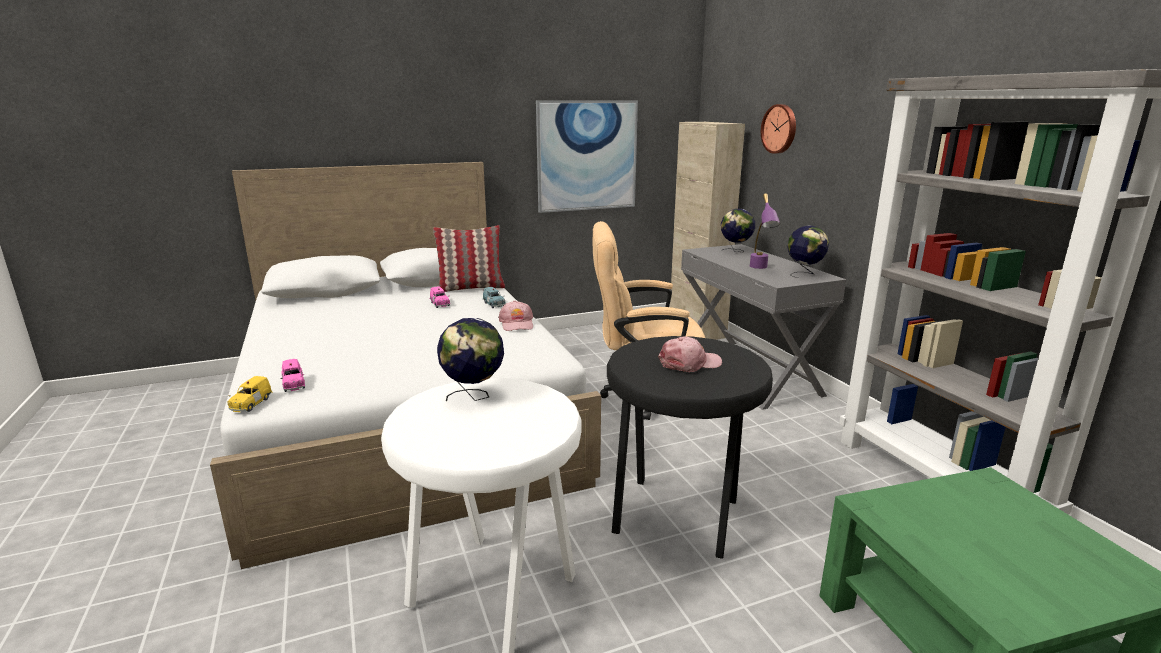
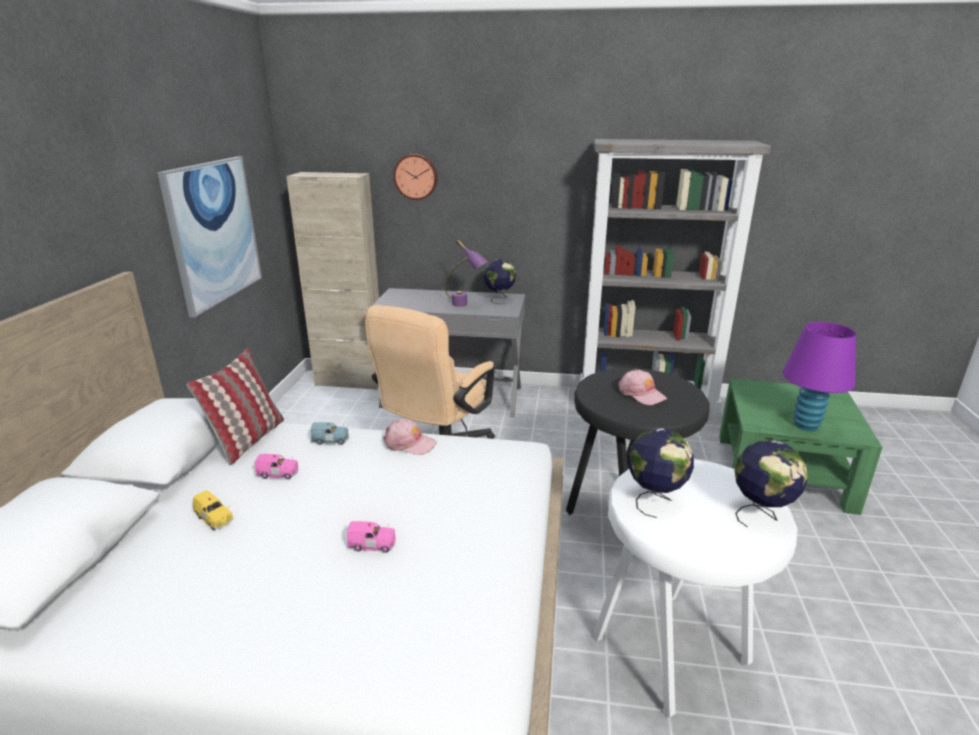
camera: 60 degrees left, 5 degrees up
yellow toy car [227,376,273,412] -> yellow toy car moved to [193,490,233,530]
pink toy car [280,359,305,392] -> pink toy car moved to [347,521,396,553]
pink cap [658,336,722,372] -> pink cap turned 135 degrees clockwise [619,369,667,405]
globe [721,209,755,252] -> globe moved to [735,440,808,528]
none -> purple table lamp [783,322,856,431]

